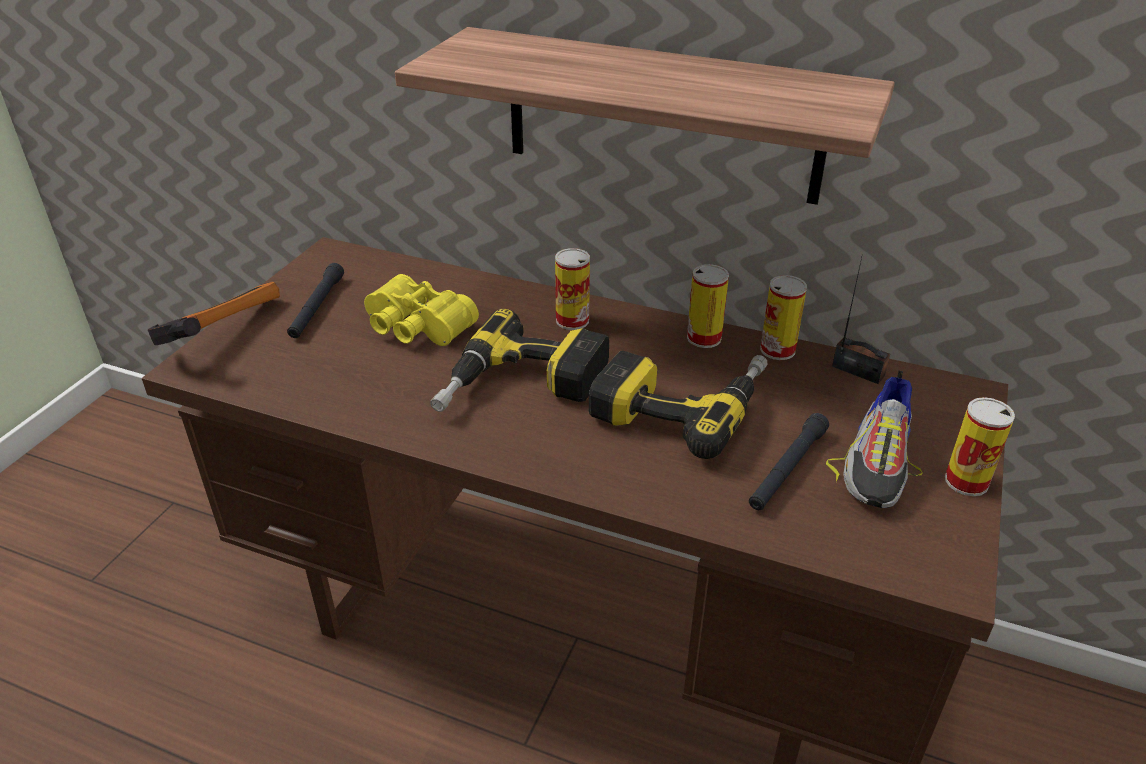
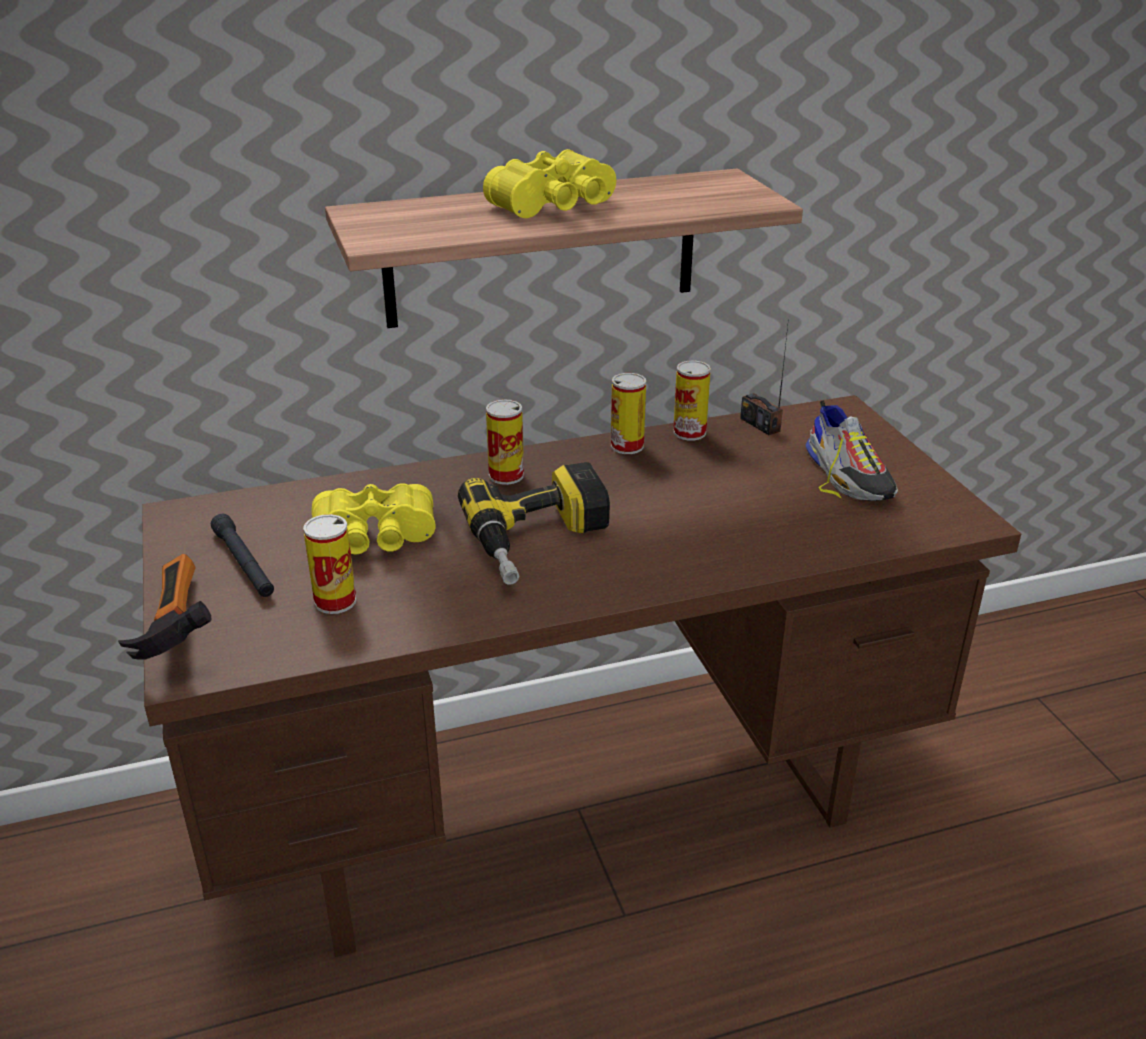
camera: 40 degrees left, 5 degrees down
power drill [589,351,768,459] -> none
black flashlight [749,413,829,510] -> none
radio [832,257,890,384] -> radio turned 120 degrees counterclockwise [740,326,788,435]
can [945,397,1015,496] -> can moved to [303,514,356,614]
none -> yellow binoculars [483,149,616,218]

